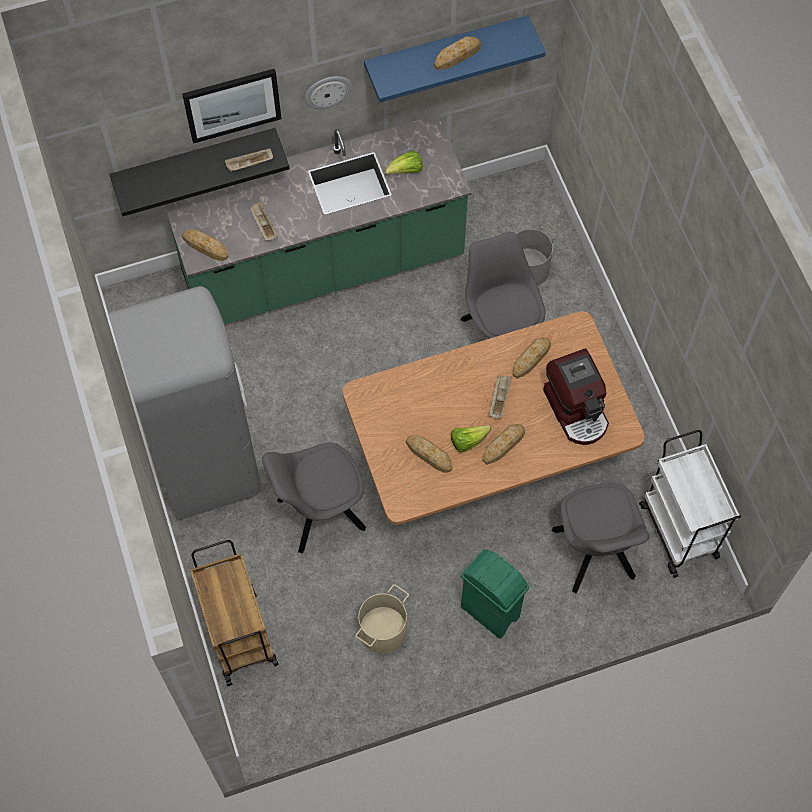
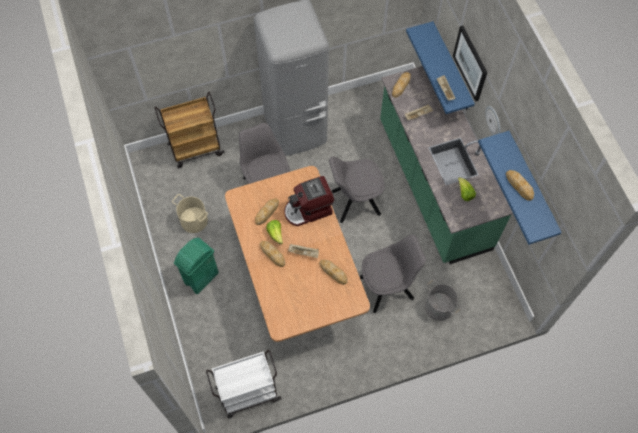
camera: 90 degrees right, 0 degrees up
black shelf [109,128,290,216] -> blue shelf [406,21,475,114]
coffee machine [543,348,609,445] -> coffee machine moved to [284,176,334,226]
grey chair [551,483,649,593] -> grey chair moved to [329,156,385,223]

